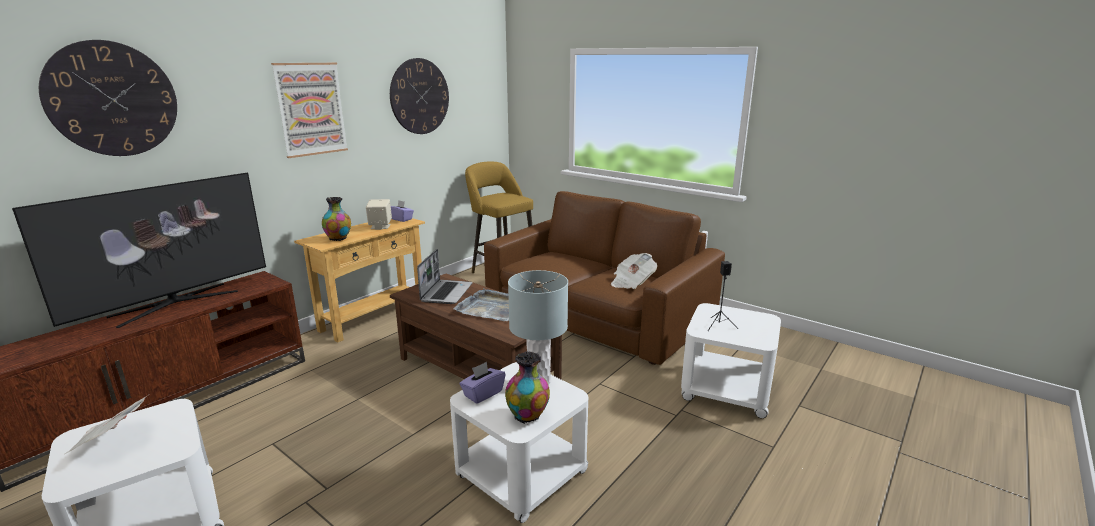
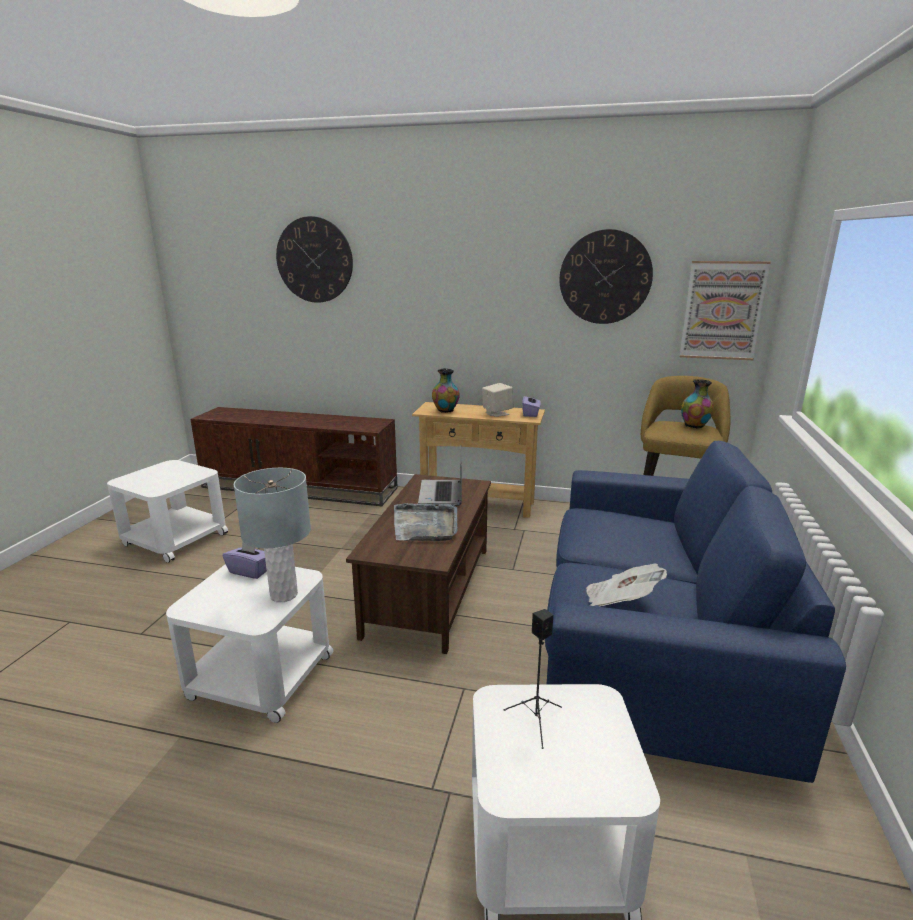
camera: 65 degrees right, 0 degrees up
television [12,173,266,328] -> none
newspaper [65,395,148,454] -> none
picture [271,63,348,158] -> picture moved to [679,261,771,360]
laptop [417,249,473,304] -> laptop turned 105 degrees clockwise [418,446,462,506]
brown sofa [484,191,725,365] -> blue sofa [545,441,846,783]
vase [505,351,550,424] -> vase moved to [681,379,714,428]

